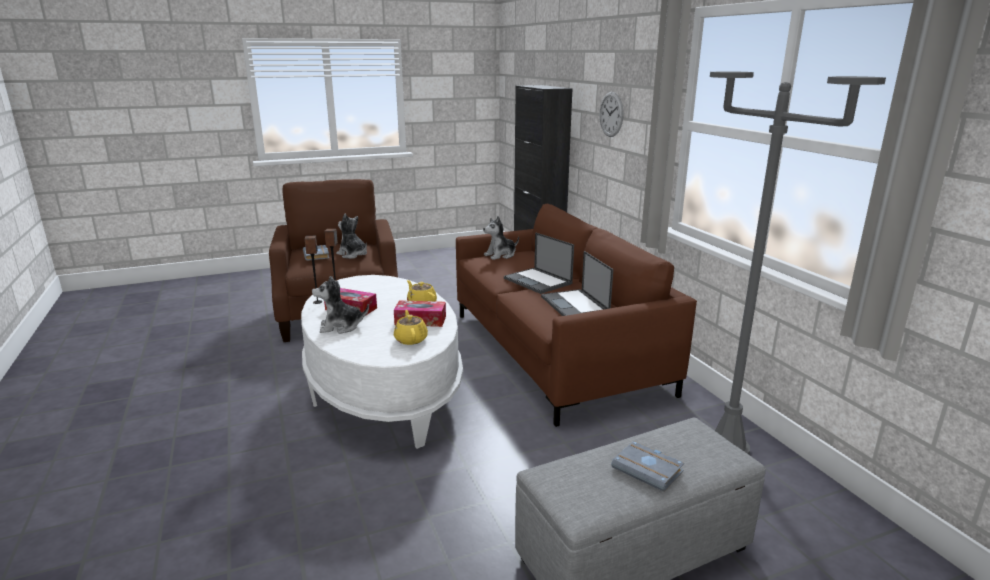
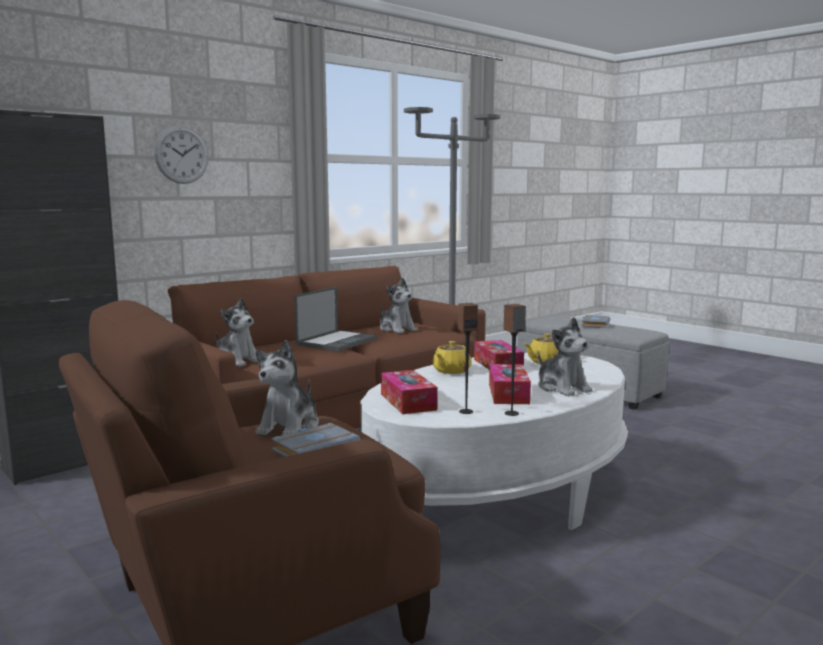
camera: 110 degrees left, 10 degrees down
laptop [541,251,613,316] -> plush toy [380,278,418,334]
none -> tissue box [381,370,438,414]

